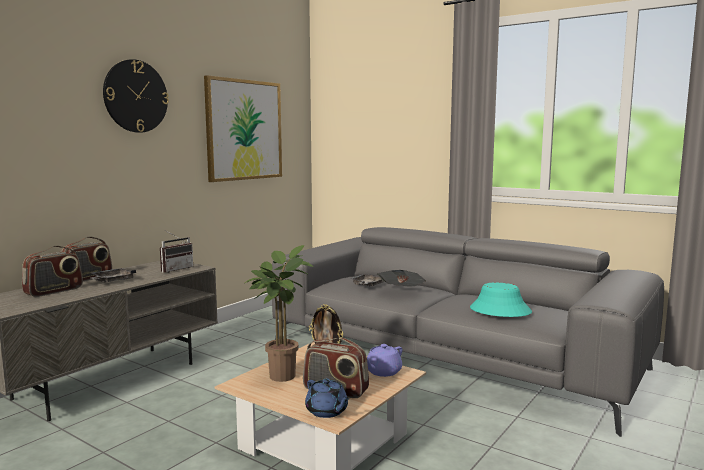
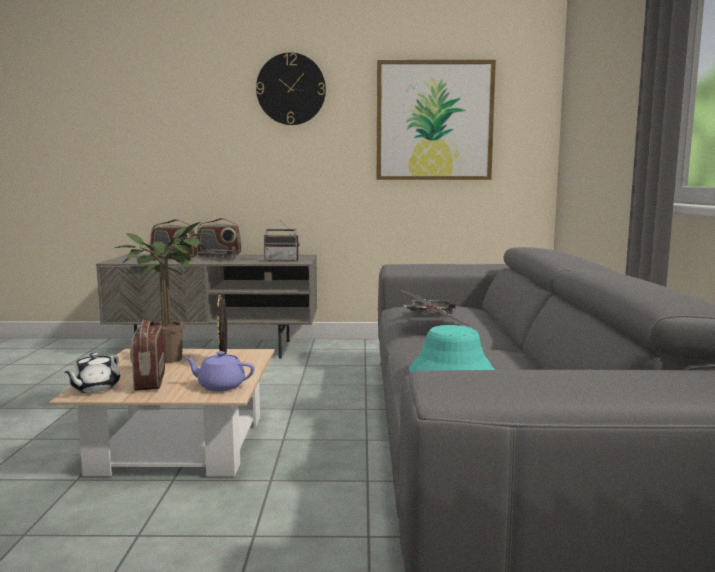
camera: 55 degrees right, 0 degrees up
blue teapot [305,379,349,418] -> white teapot [64,352,120,393]

